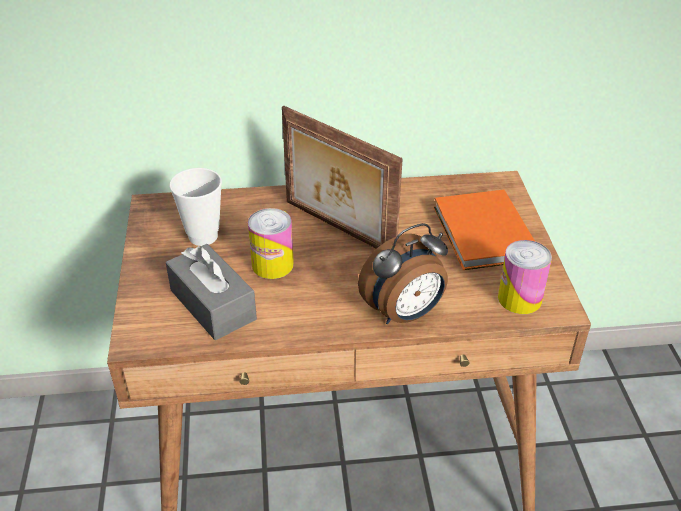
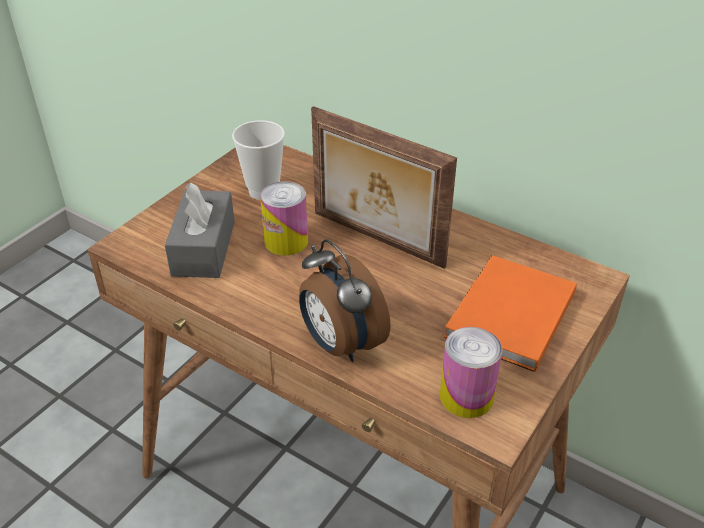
camera: 40 degrees right, 0 degrees up
picture frame [282,106,403,249] -> picture frame turned 45 degrees counterclockwise [311,106,457,269]
alarm clock [358,223,448,324] -> alarm clock turned 45 degrees clockwise [299,239,391,362]

